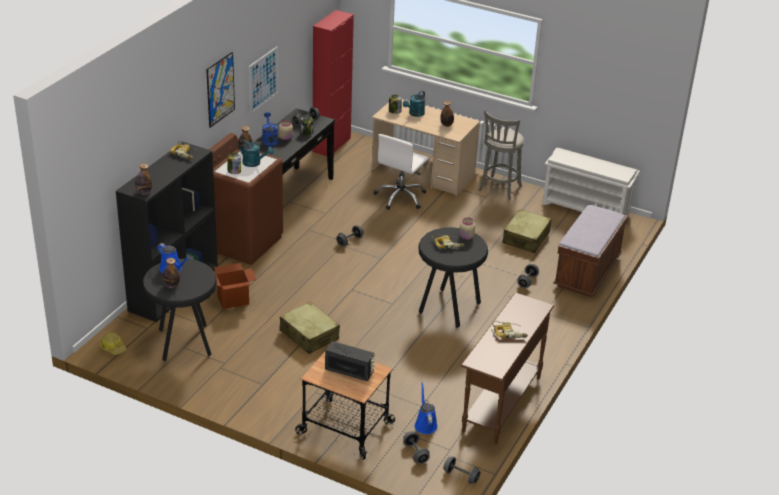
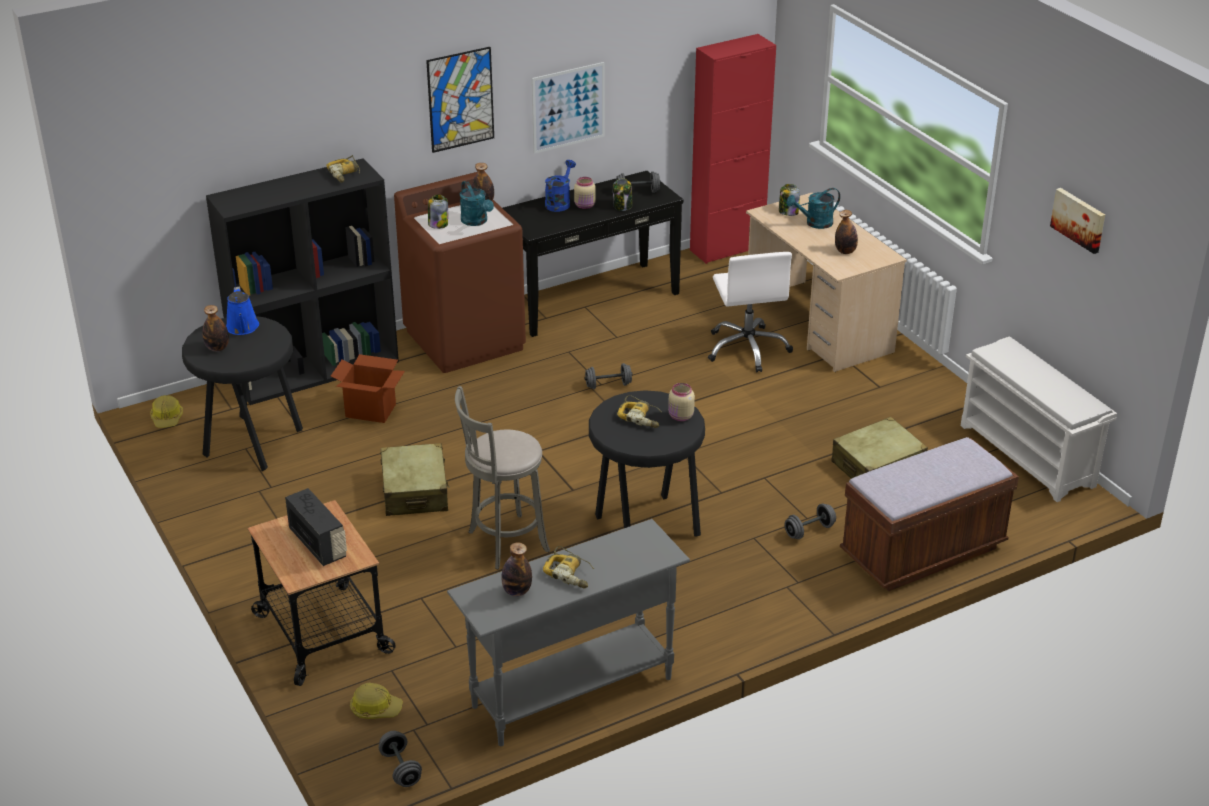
camera: 35 degrees right, 0 degrees up
bottle [135,164,152,195] -> bottle moved to [501,542,532,597]
white office chair [374,134,428,210] -> white office chair turned 75 degrees counterclockwise [708,252,793,373]
grey dumbbell [403,431,430,464] -> hard hat [350,683,403,719]
blue watering can [414,382,438,434] -> none
brown console table [461,292,554,444] -> grey console table [447,519,690,746]
grey stool [479,110,524,200] -> grey stool moved to [455,386,550,569]
none -> picture [1050,188,1105,254]

